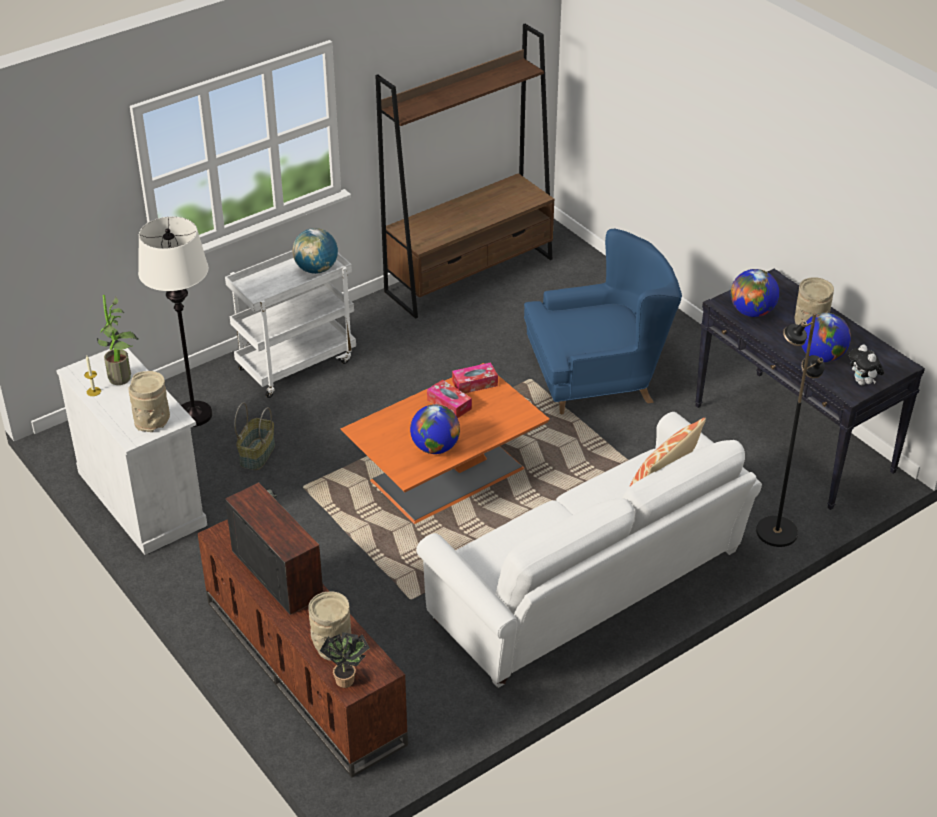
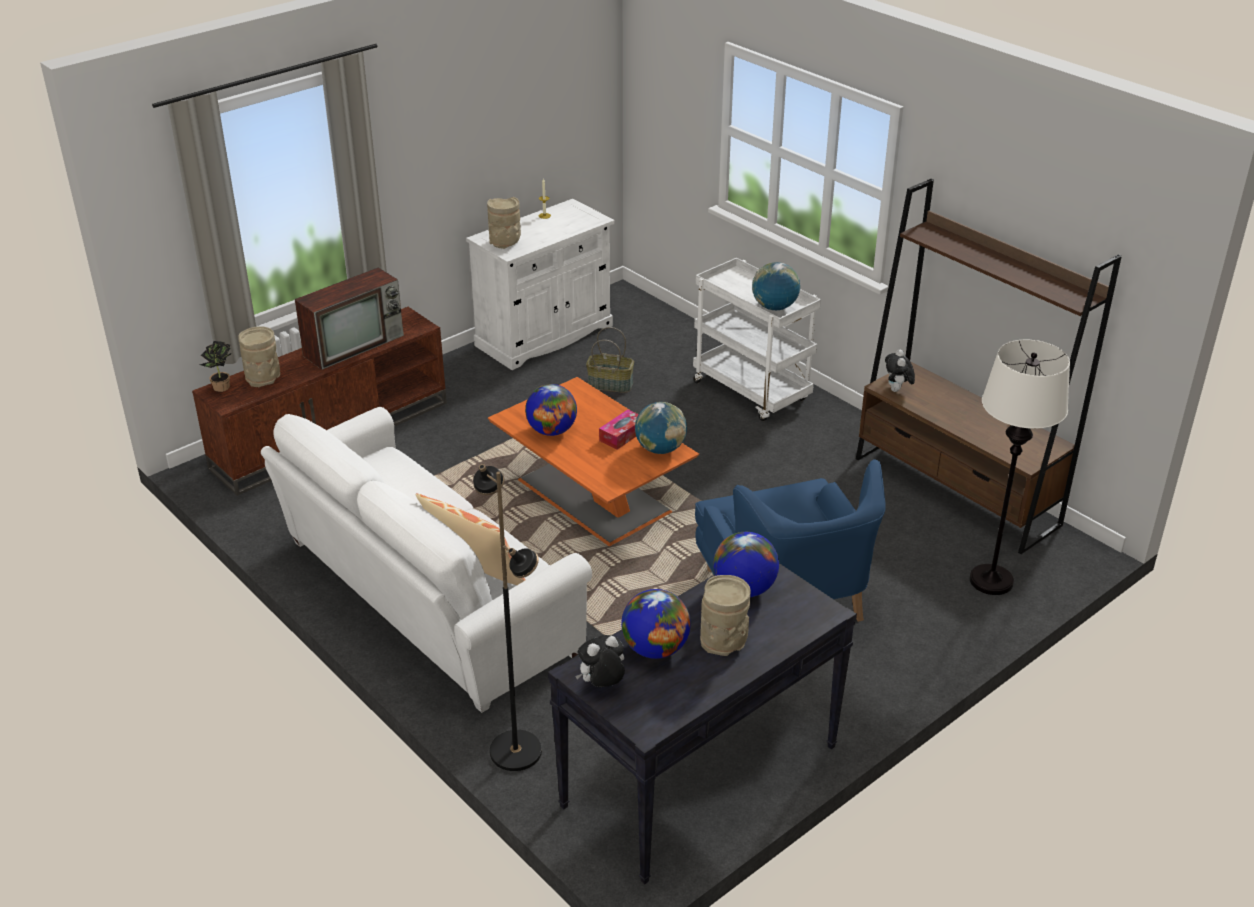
camera: 85 degrees right, 5 degrees down
potted plant [97,295,139,385] -> none
white floor lamp [138,216,212,427] -> white floor lamp moved to [970,340,1070,595]
tissue box [452,362,498,393] -> globe [635,402,687,454]
none -> plush toy [885,350,915,392]

